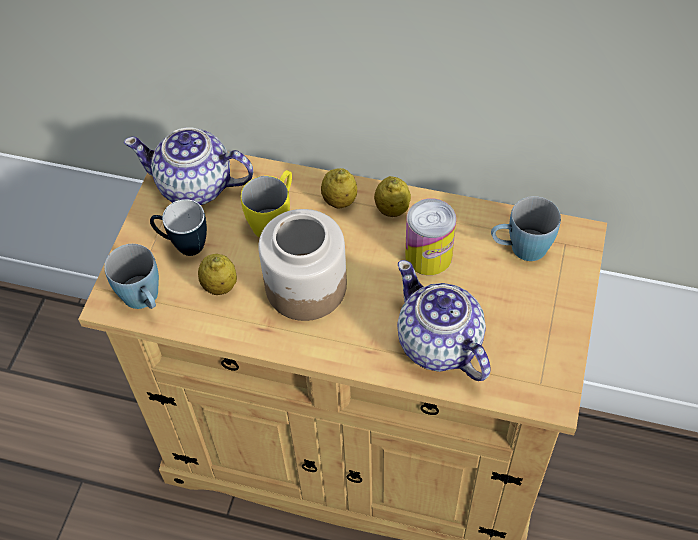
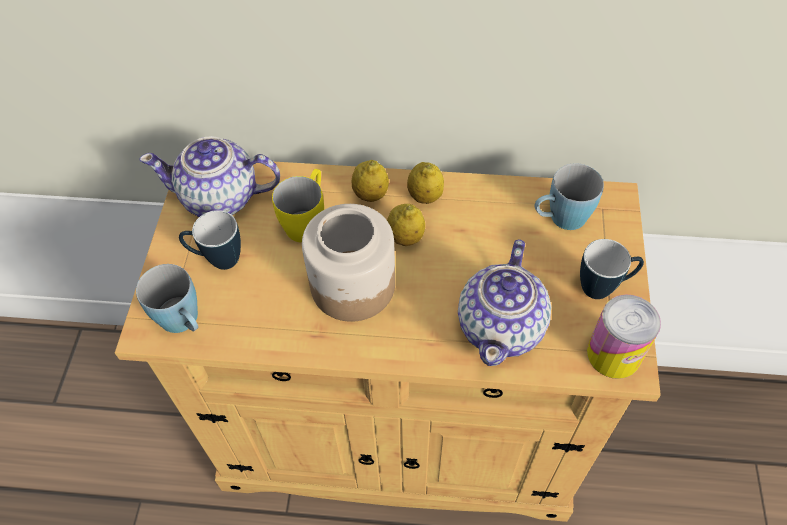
camera: 10 degrees left, 0 degrees up
lemon [198,254,237,295] -> lemon moved to [387,204,425,246]
teapot [397,260,491,381] -> teapot turned 120 degrees counterclockwise [458,239,551,366]
can [405,198,456,275] -> can moved to [587,295,661,379]
none -> mug [580,239,644,299]

